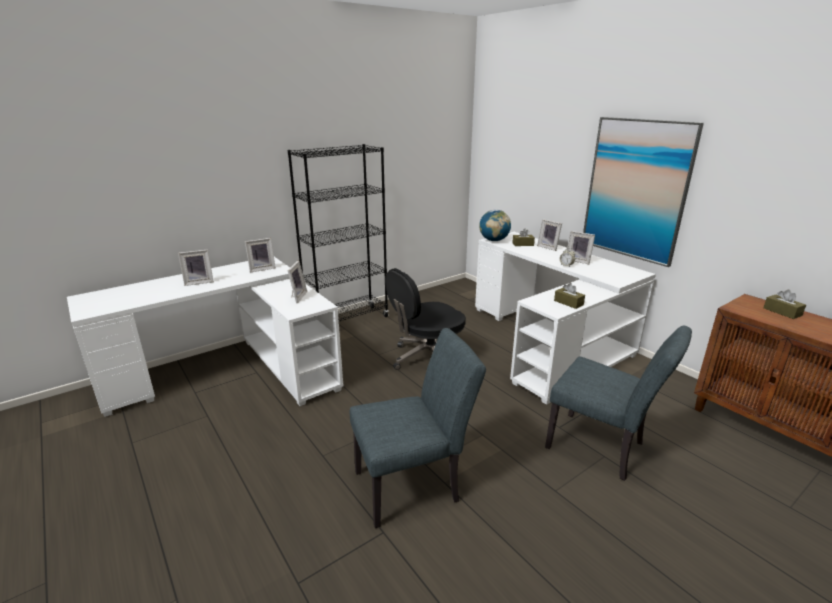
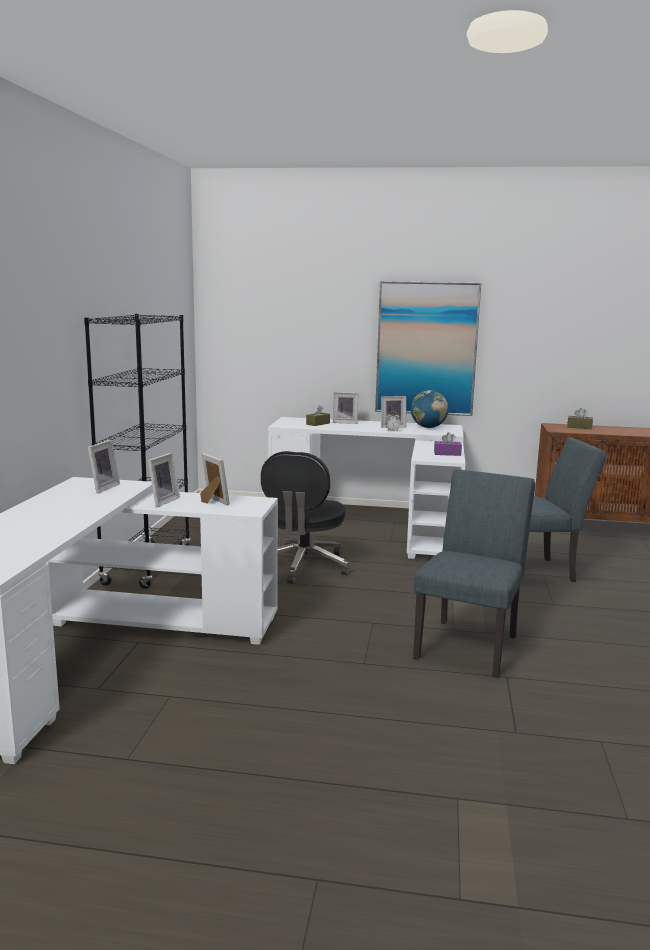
camera: 45 degrees left, 10 degrees down
picture frame [178,250,214,286] -> picture frame moved to [148,453,180,507]
globe [479,210,511,241] -> globe moved to [411,390,448,428]
brown tissue box [554,283,585,309] -> purple tissue box [434,432,462,456]

